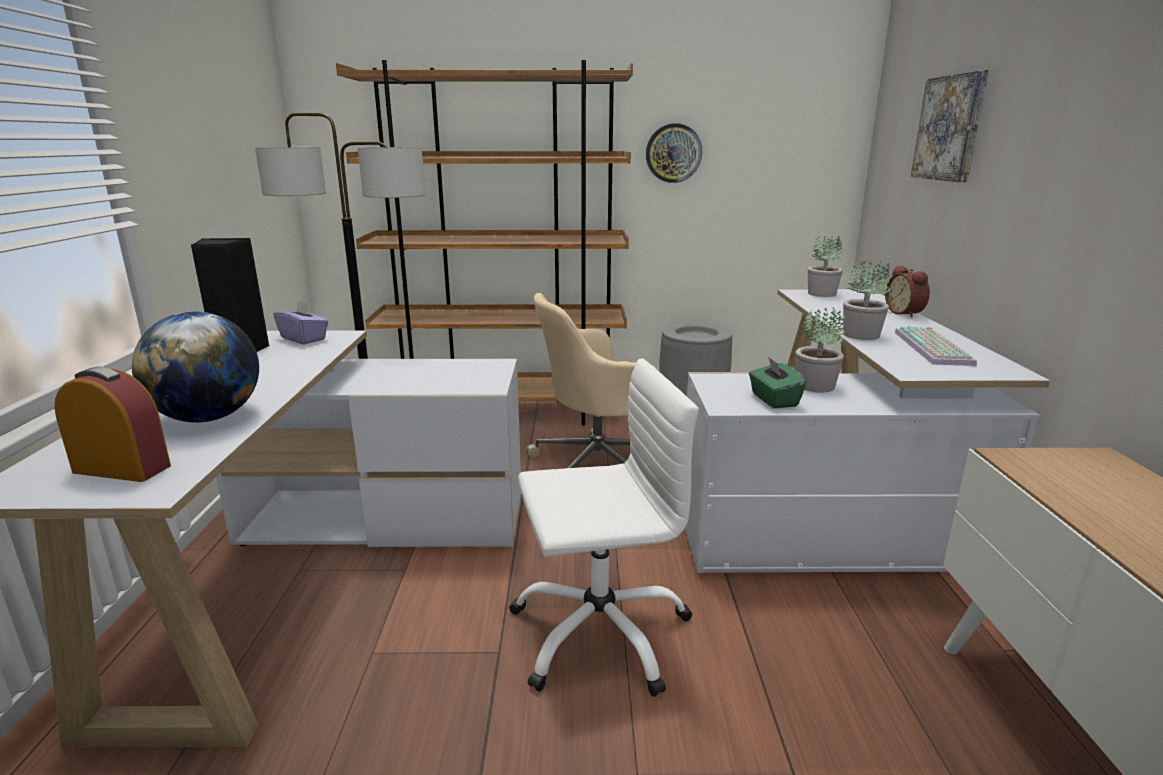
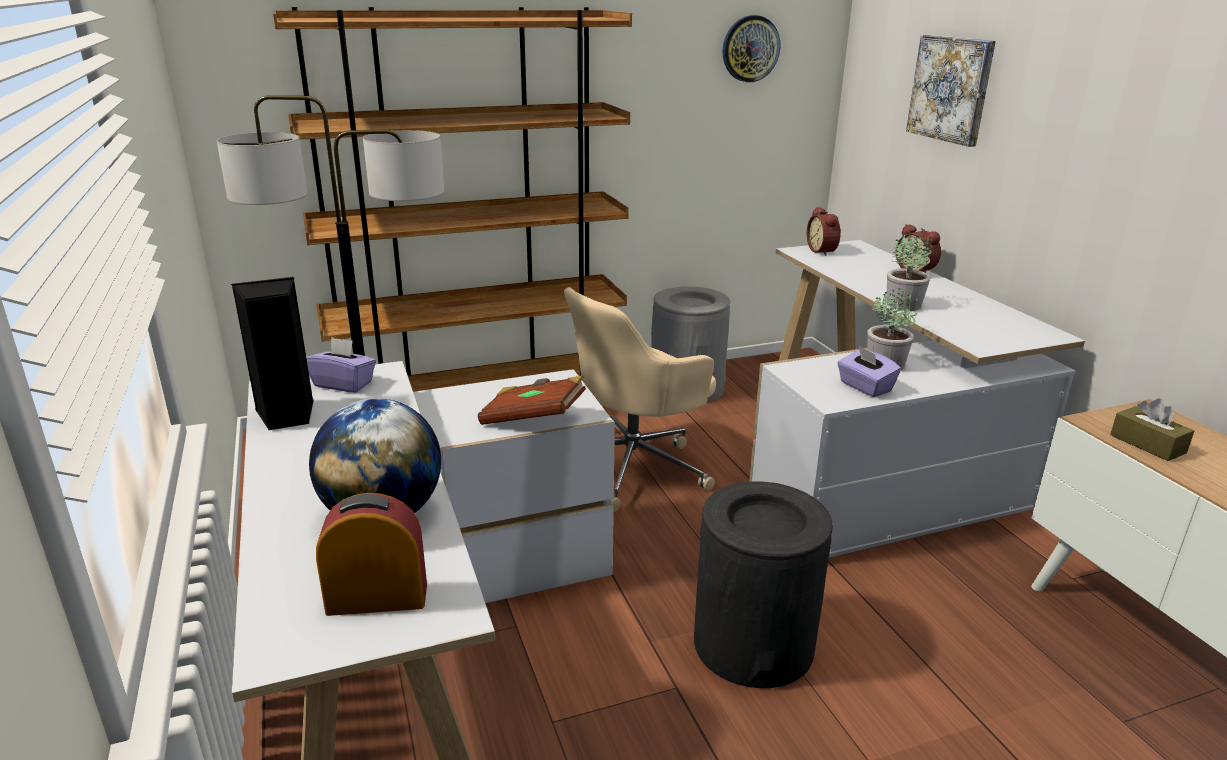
camera: 20 degrees left, 5 degrees up
white office chair [509,358,699,697] -> black trash can [694,481,833,688]
wall clock [646,123,702,183] -> wall clock moved to [723,15,780,82]
green tissue box [749,356,806,408] -> purple tissue box [837,346,901,397]
potted plant [808,235,843,297] -> alarm clock [807,207,841,256]
keyboard [895,327,977,366] -> none
none -> brown book [478,375,586,425]
none -> brown tissue box [1110,399,1194,461]

